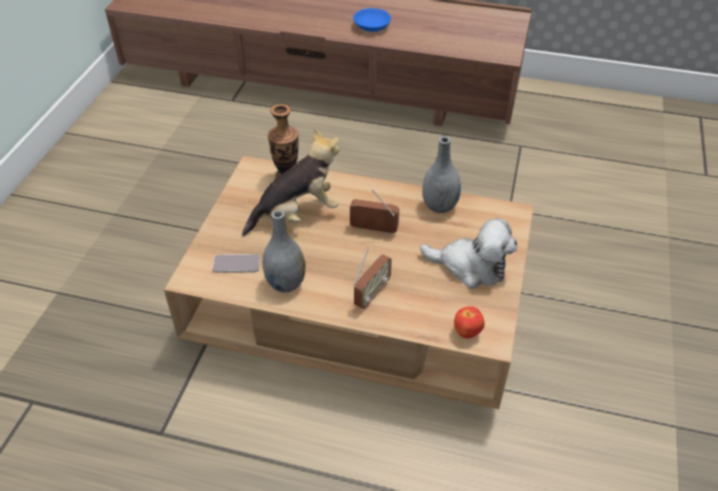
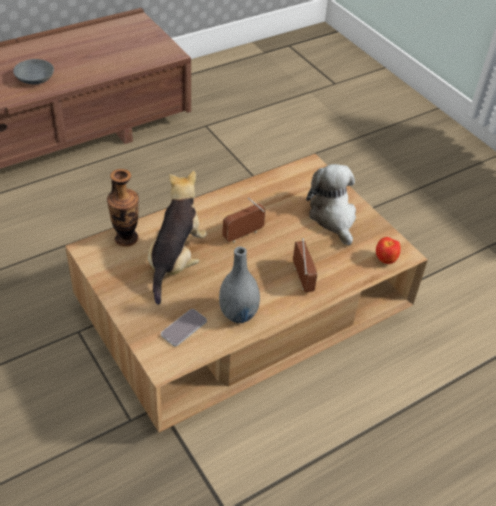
camera: 50 degrees left, 0 degrees up
blue bowl [353,8,391,32] -> grey bowl [13,59,54,85]
plush toy [420,218,517,289] -> plush toy turned 75 degrees counterclockwise [306,164,356,246]
grey vase [422,136,461,213] -> none

